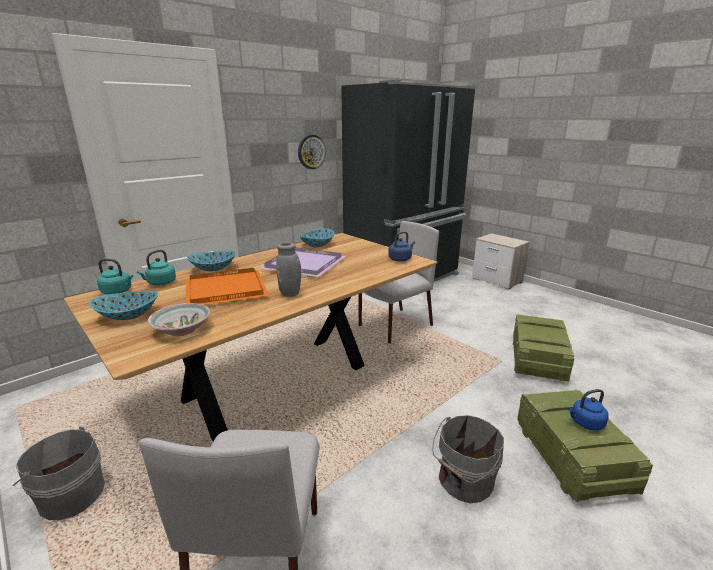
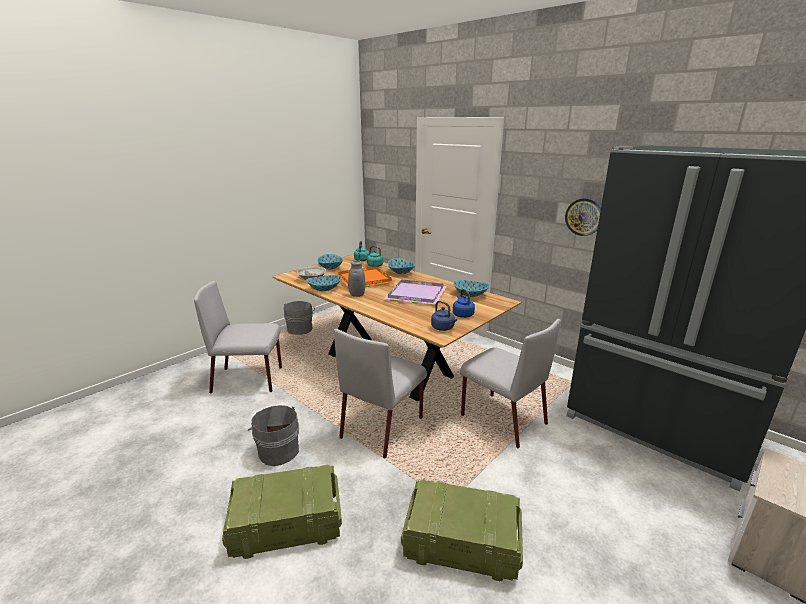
camera: 85 degrees right, 0 degrees up
blue kettle [567,389,609,430] -> blue kettle moved to [453,289,475,318]
none -> bowl [306,275,342,291]
none -> grey chair [334,329,427,458]

